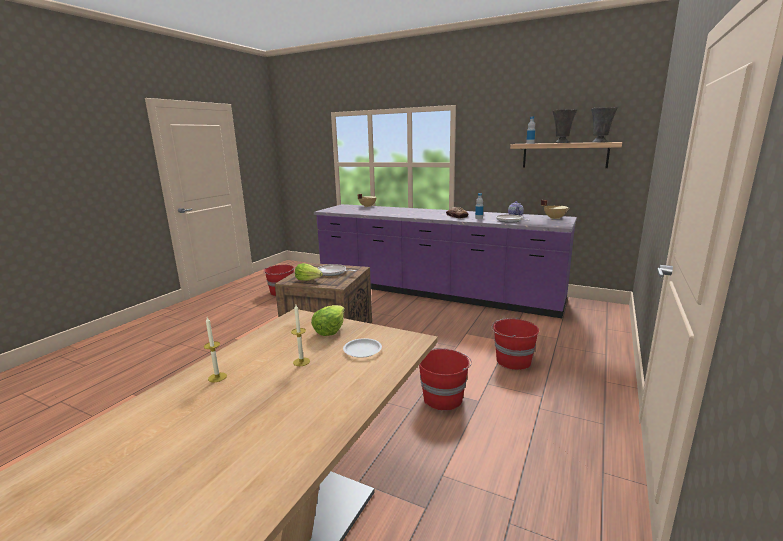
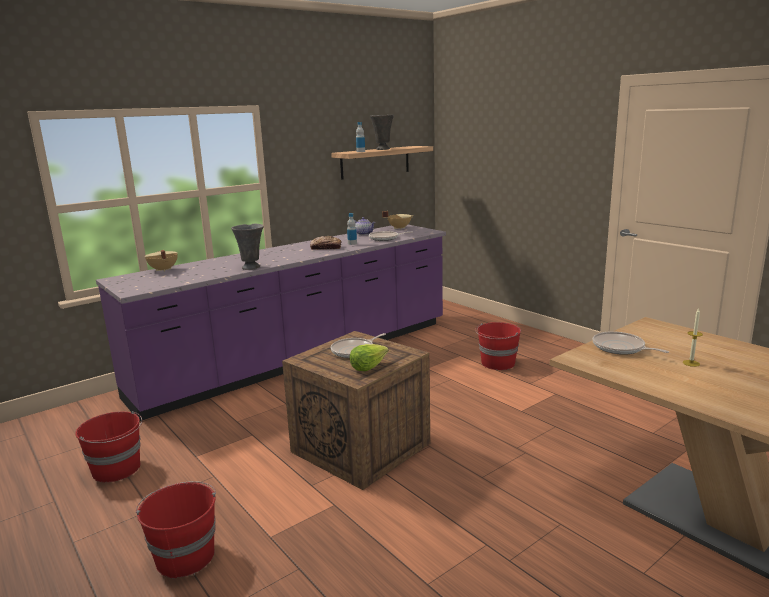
camera: 65 degrees left, 0 degrees up
candle [204,317,227,382] -> none
lettuce [311,305,345,336] -> frying pan [593,331,669,355]
white plate [343,338,382,358] -> none
red bucket [419,348,472,410] -> red bucket moved to [136,481,216,578]
grey vase [591,107,618,143] -> grey vase moved to [231,224,264,270]

